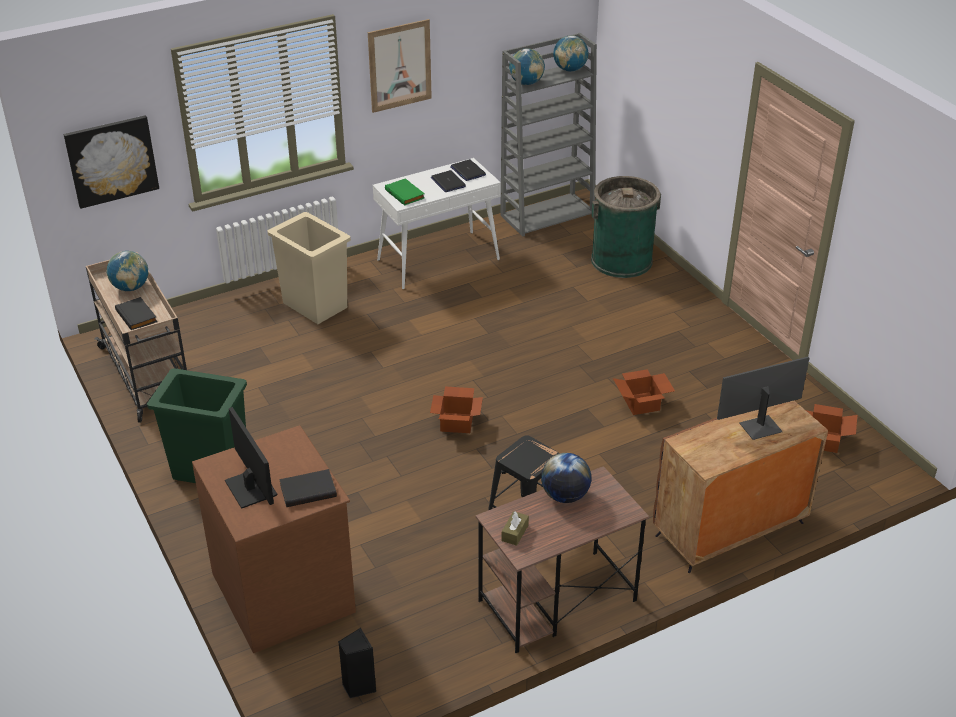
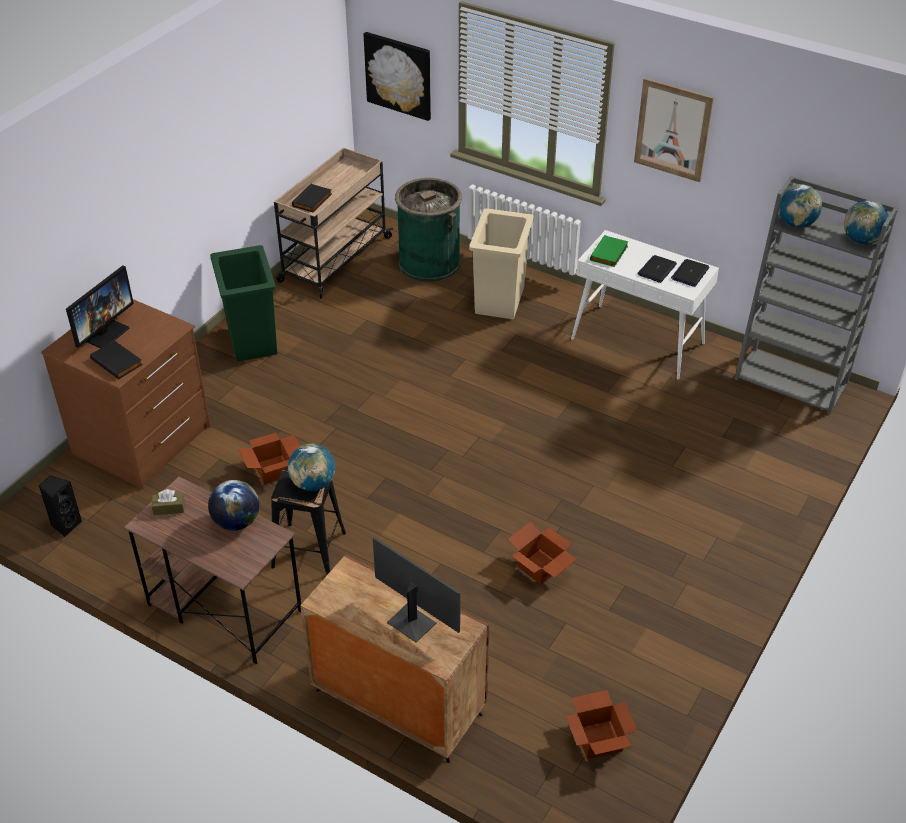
camera: 60 degrees right, 5 degrees up
globe [107,251,148,291] -> globe moved to [288,443,335,491]
cardboard box [430,387,483,433] -> cardboard box moved to [238,433,300,484]
green trash can [591,176,661,278] -> green trash can moved to [395,178,462,282]

